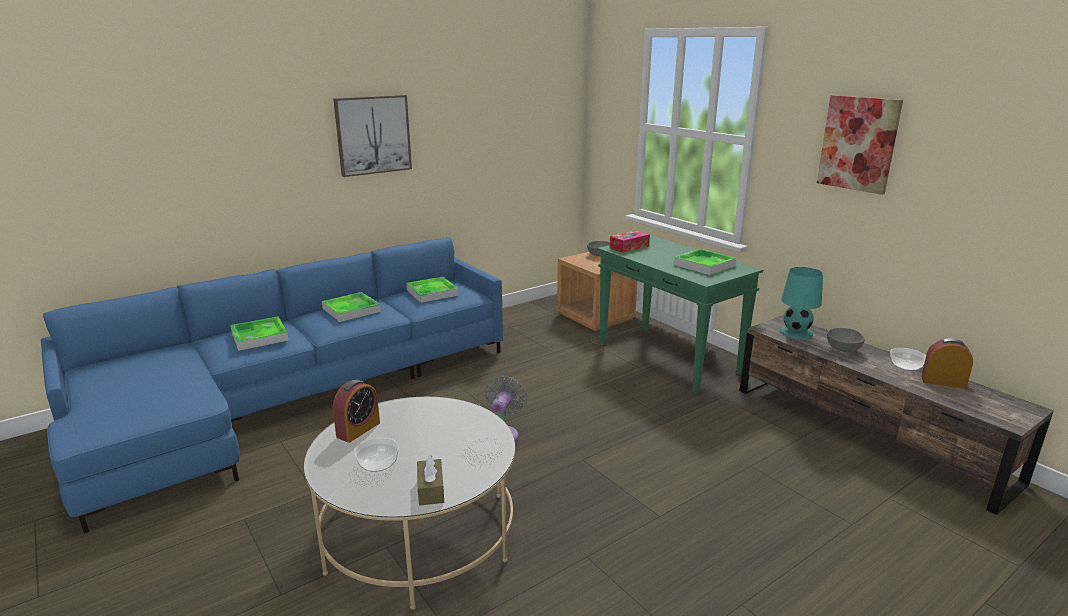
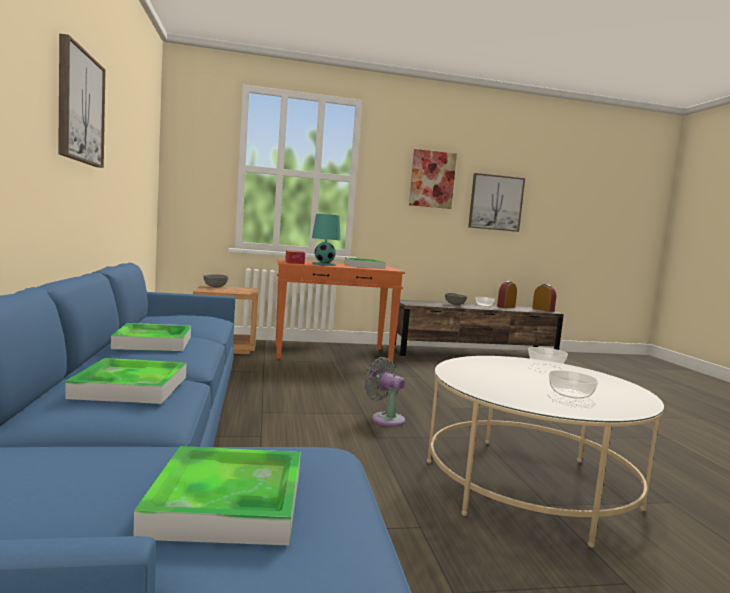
camera: 65 degrees left, 15 degrees down
alarm clock [333,380,380,443] -> alarm clock moved to [532,284,556,312]
tray [406,277,459,303] -> tray moved to [133,446,301,545]
brown tissue box [417,454,444,506] -> none
green console table [597,236,763,394] -> orange console table [276,259,405,363]
turquoise table lamp [780,267,823,339] -> turquoise table lamp moved to [312,214,341,266]
none -> picture [468,173,525,232]

